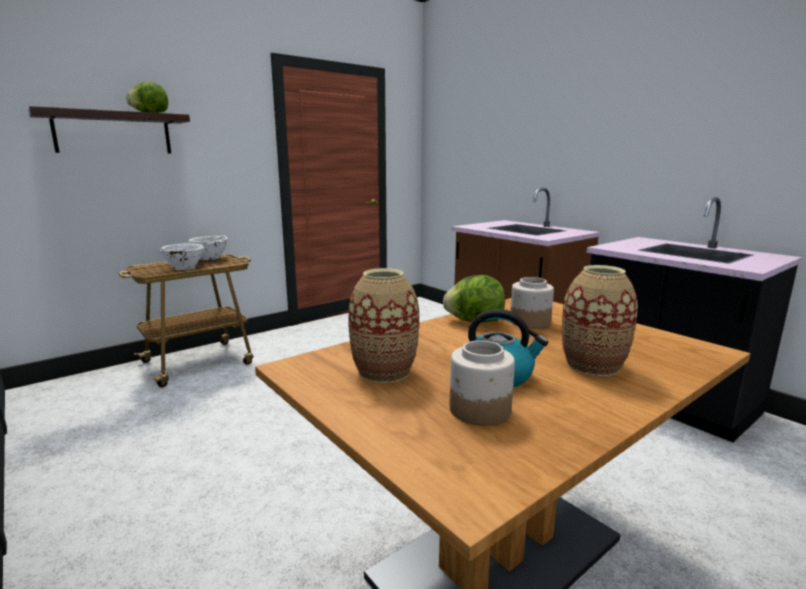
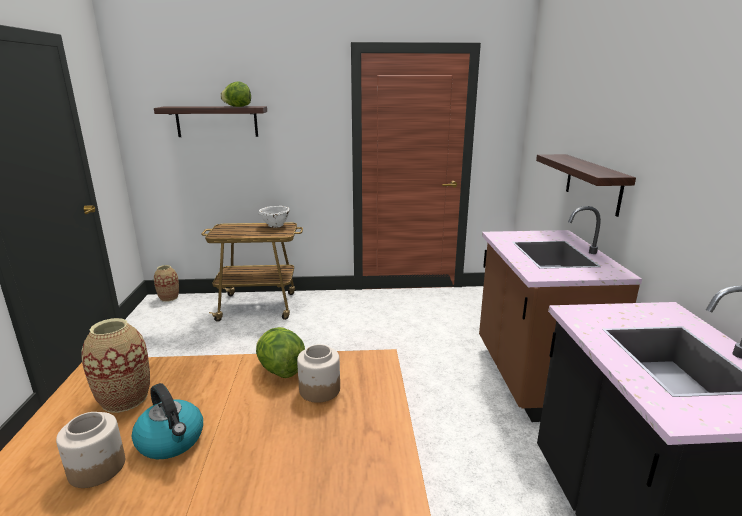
camera: 35 degrees right, 5 degrees up
white bowl [159,244,204,270] -> none
vase [562,265,638,376] -> vase moved to [154,265,179,302]
none -> shelf [536,154,636,217]

